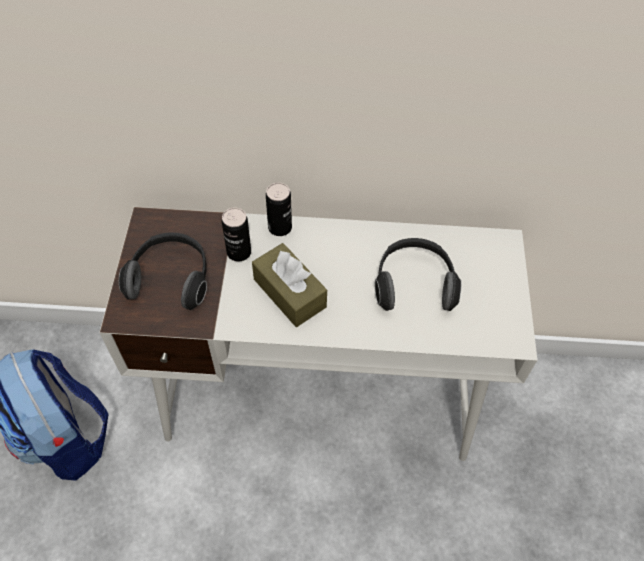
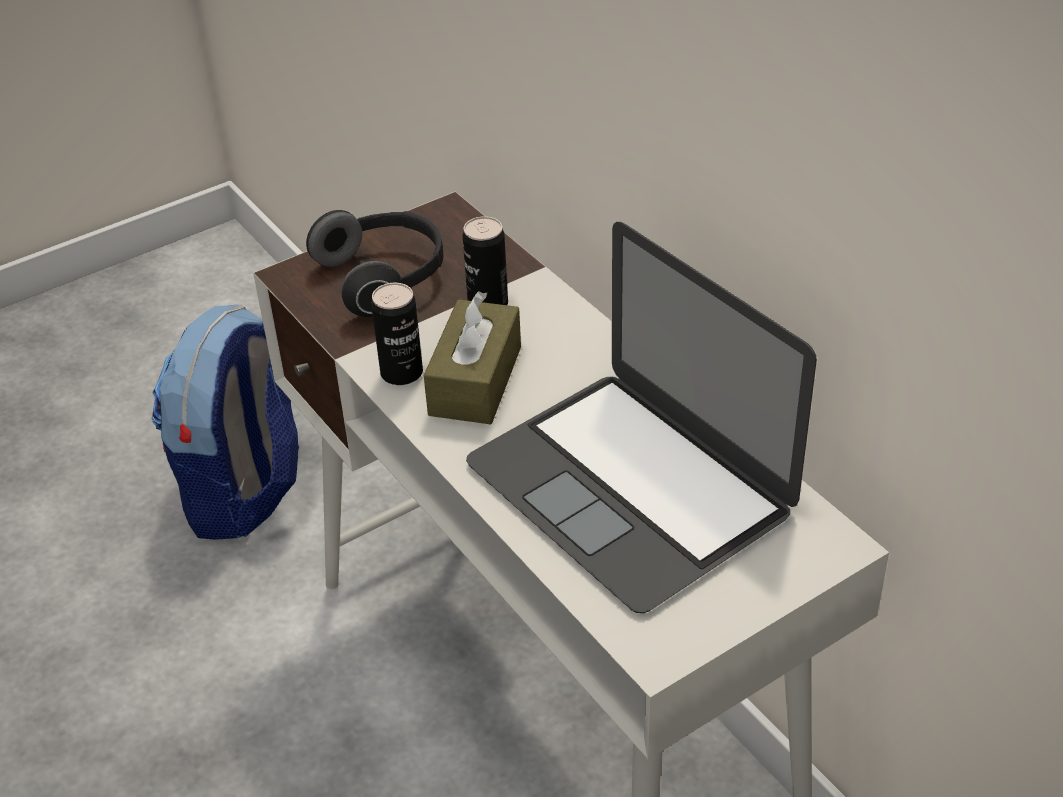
camera: 55 degrees right, 15 degrees down
can [266,183,292,236] -> can moved to [371,283,423,385]
headphones [375,238,461,311] -> laptop [466,222,817,613]

